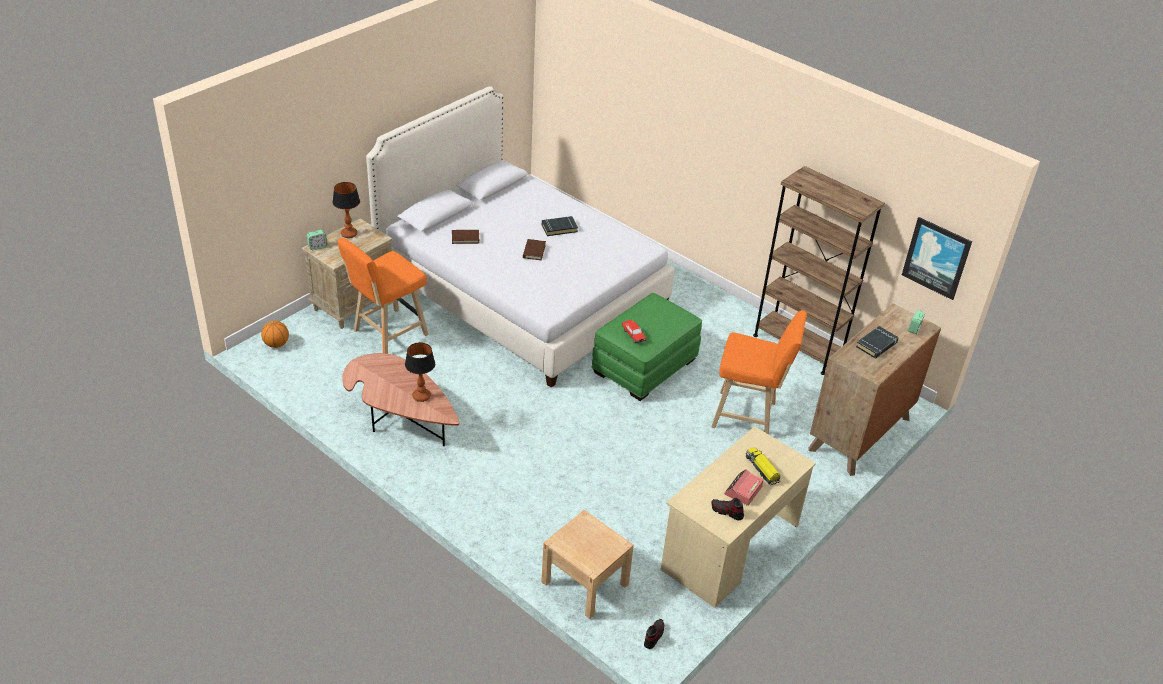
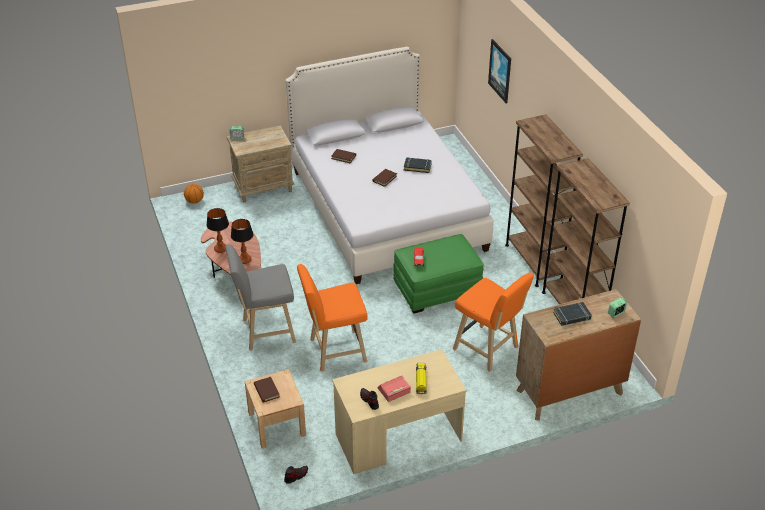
camera: 30 degrees right, 0 degrees up
table lamp [333,182,360,238] -> table lamp moved to [206,208,229,253]
orange stool [338,238,429,354] -> orange stool moved to [297,264,368,371]
picture [902,217,972,300] -> picture moved to [488,39,511,104]
none -> grey stool [225,244,296,350]
none -> brown book [254,377,280,403]
none -> brown bookcase [505,115,583,287]

